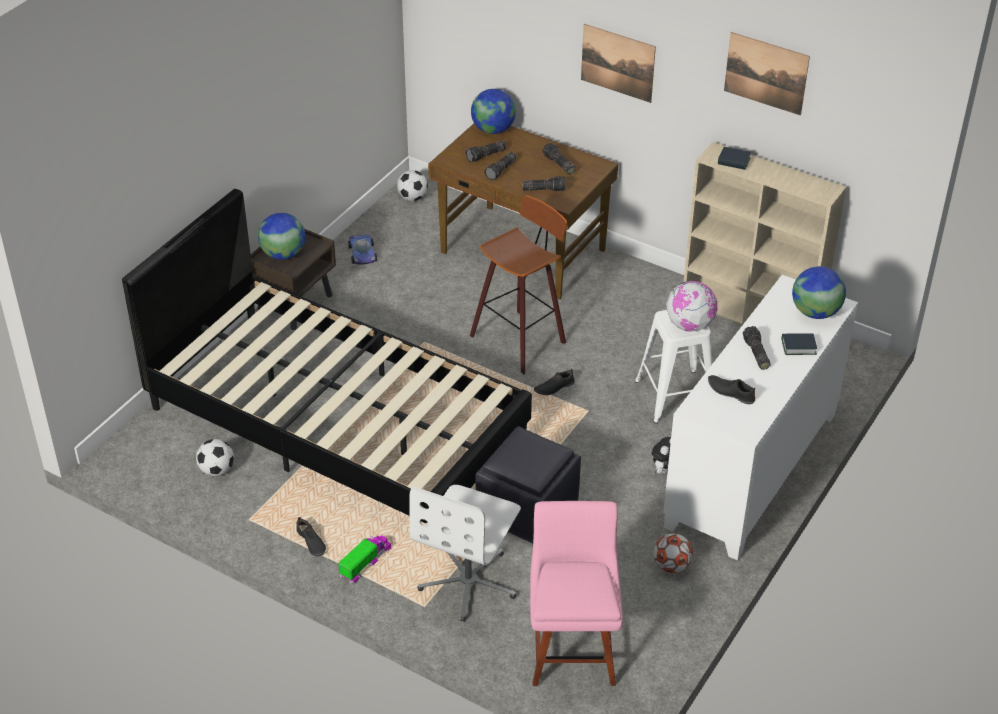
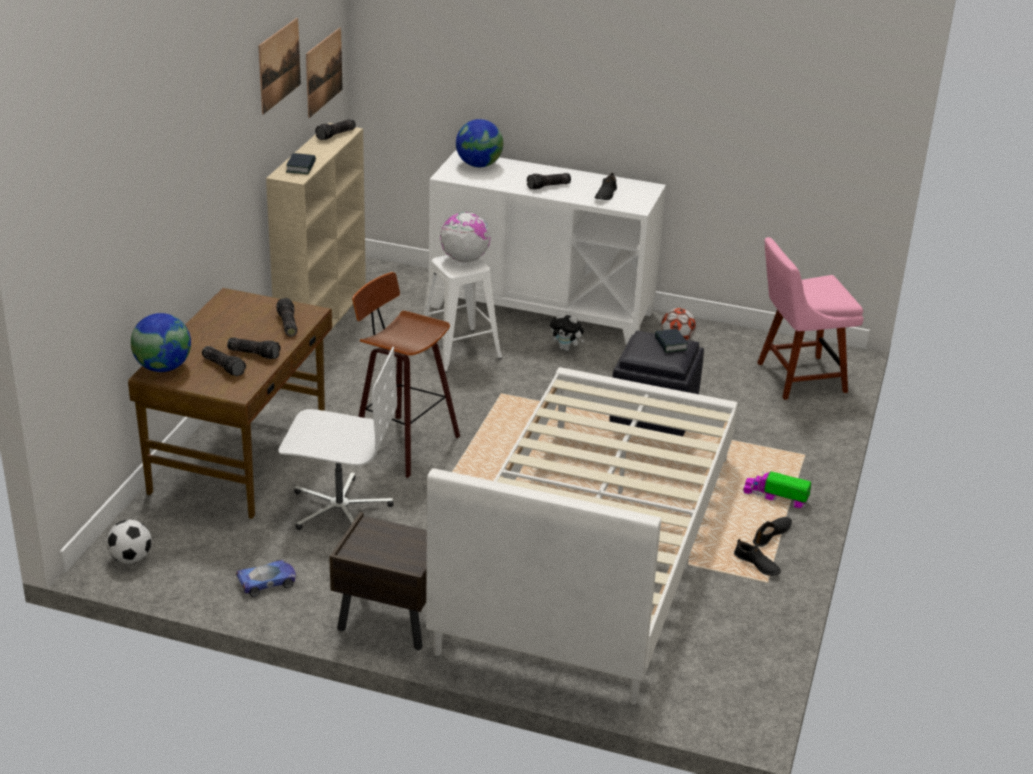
camera: 105 degrees left, 10 degrees down
black bed [122,189,532,523] -> white bed [426,367,738,704]
football [196,439,234,476] -> none
globe [258,213,305,260] -> none
white office chair [409,485,521,622] -> white office chair moved to [278,347,397,530]
black shoe [534,369,575,395] -> black shoe moved to [734,539,781,576]
flashlight [542,143,576,175] -> flashlight moved to [315,119,356,140]
picture [581,24,656,103] -> picture moved to [306,28,343,118]
book [781,333,817,355] -> book moved to [655,329,688,353]

